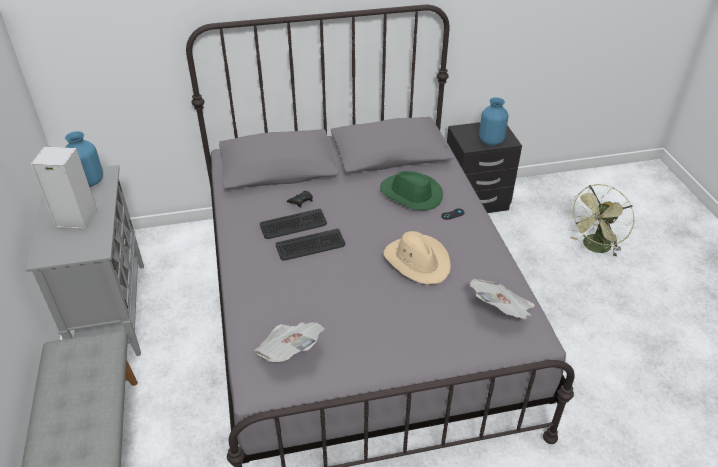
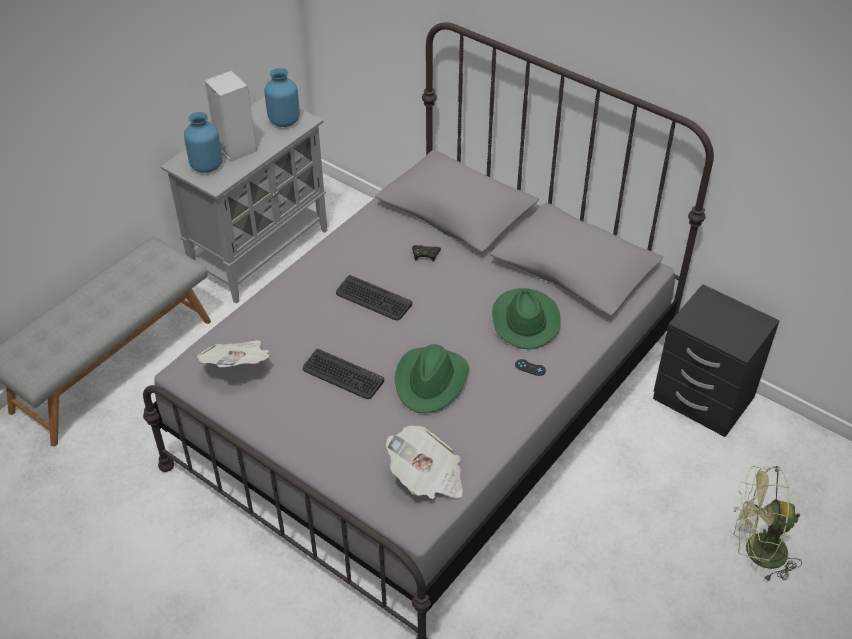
camera: 50 degrees right, 5 degrees up
keyboard [260,209,327,239] -> keyboard moved to [303,349,384,399]
beige hat [384,231,451,284] -> green hat [395,344,469,413]
blue vase [479,98,509,145] -> blue vase moved to [184,112,222,173]

